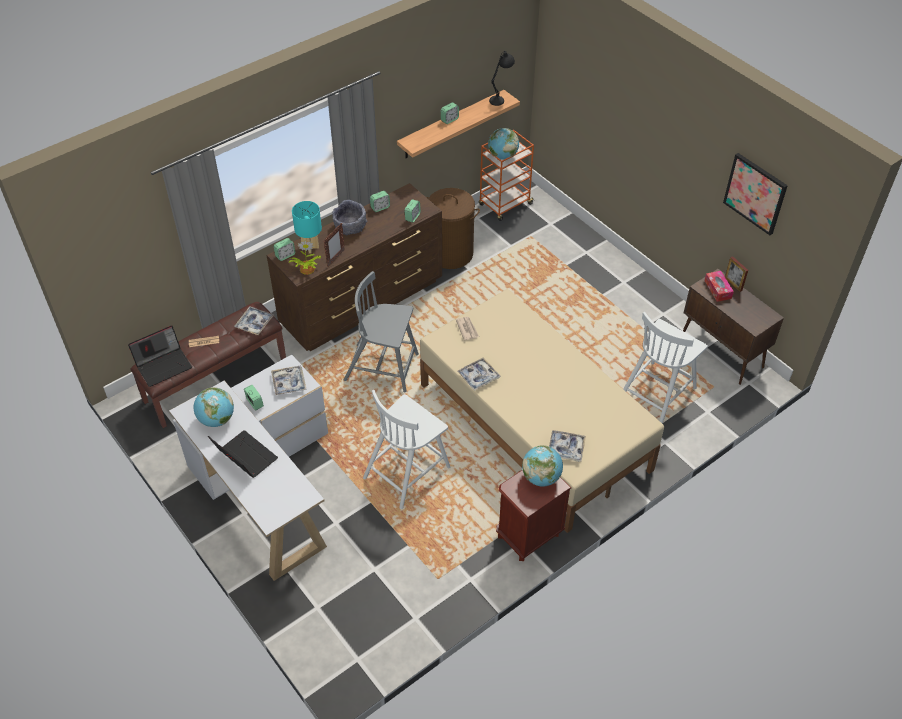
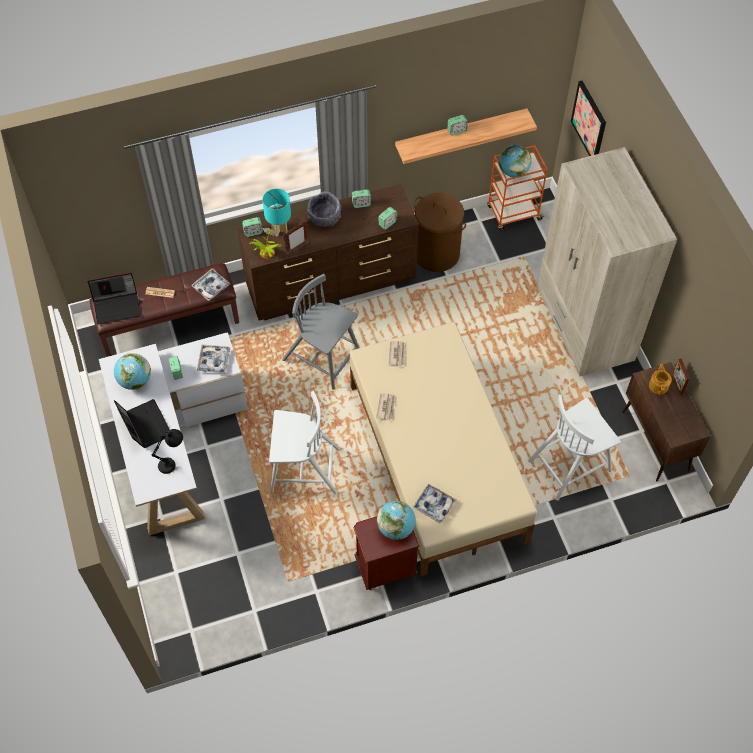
camera: 20 degrees right, 10 degrees up
white chair [363,390,450,509] -> white chair turned 150 degrees counterclockwise [269,391,340,494]
tray [457,357,500,391] -> newspaper [376,393,395,421]
black table lamp [489,51,515,106] -> black table lamp moved to [151,429,183,474]
tissue box [704,271,734,302] -> teapot [649,364,672,395]
picture [723,153,788,235] -> picture moved to [571,81,606,156]
none -> beige wardrobe [537,147,677,377]

